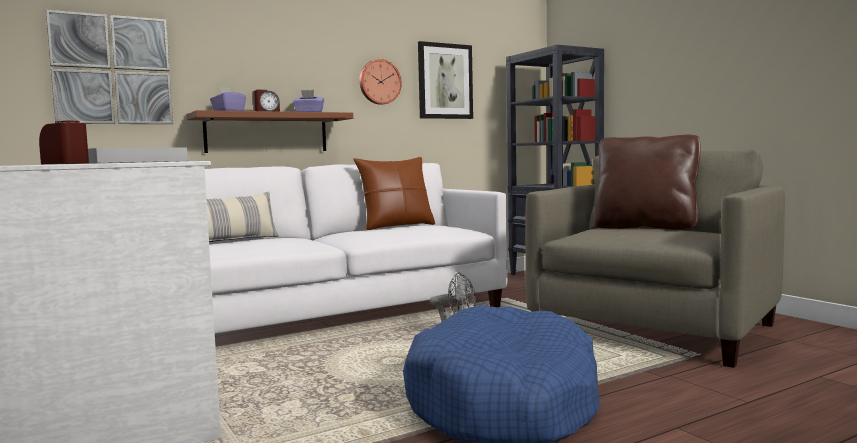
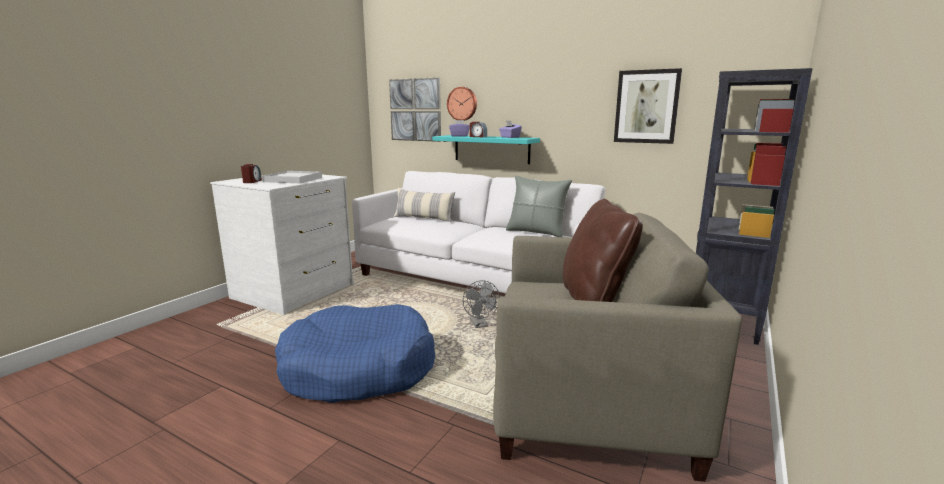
camera: 60 degrees right, 10 degrees up
brown shelf [187,110,353,153] -> turquoise shelf [432,135,540,164]
brown pillow [353,157,435,230] -> grey pillow [506,176,572,237]
wall clock [359,59,402,105] -> wall clock moved to [447,87,477,121]

